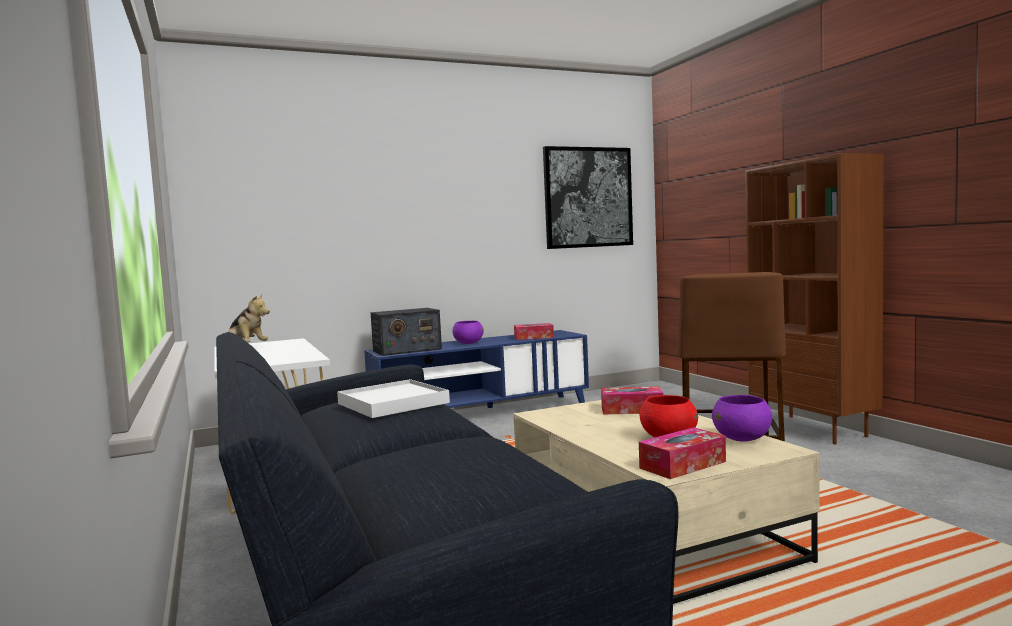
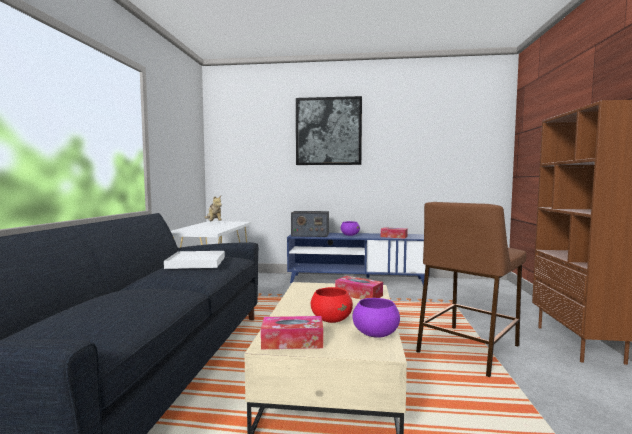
camera: 30 degrees right, 0 degrees up
picture [543,146,633,249] -> picture moved to [296,96,362,165]

